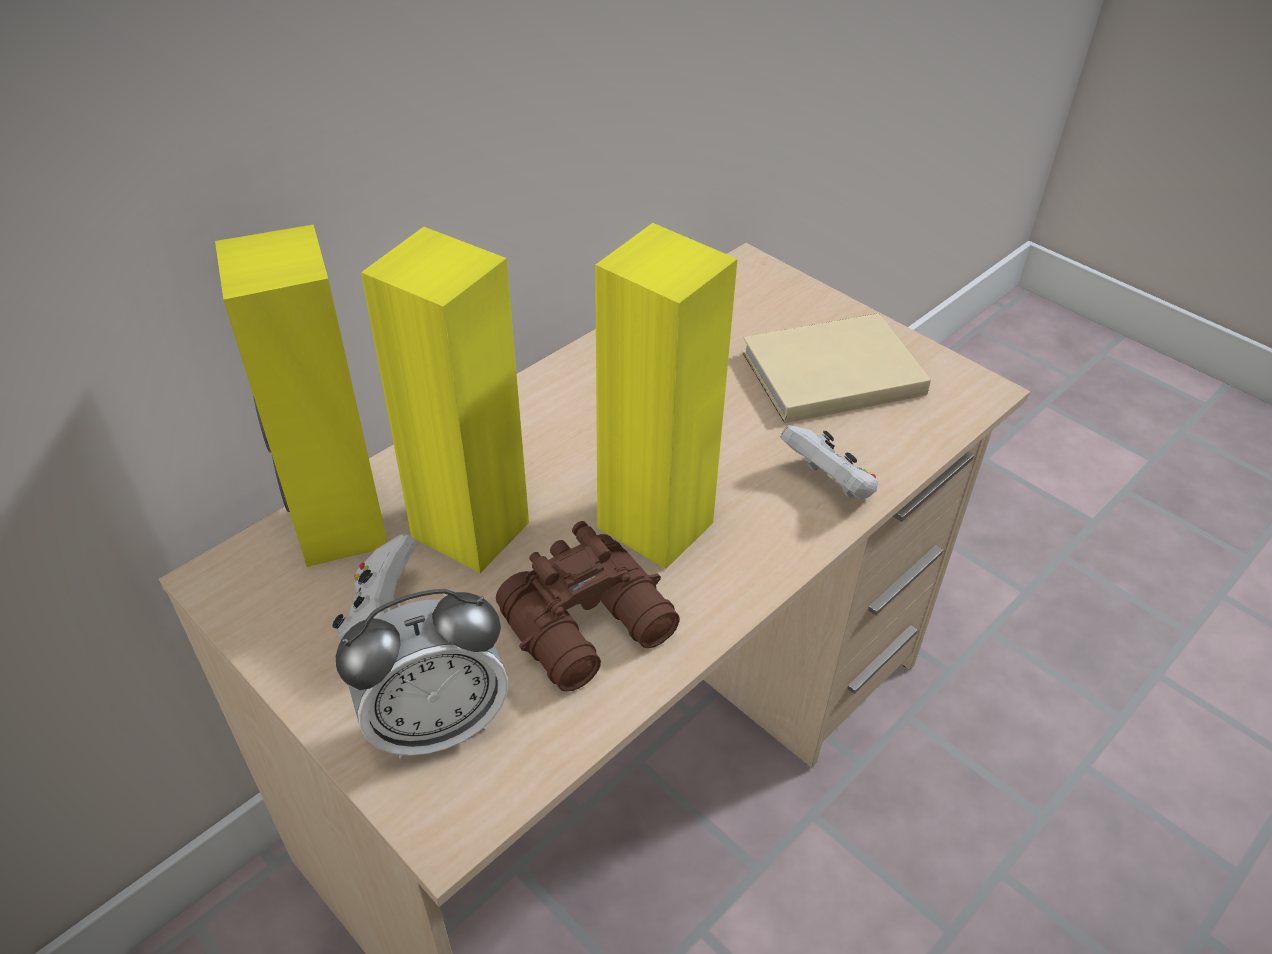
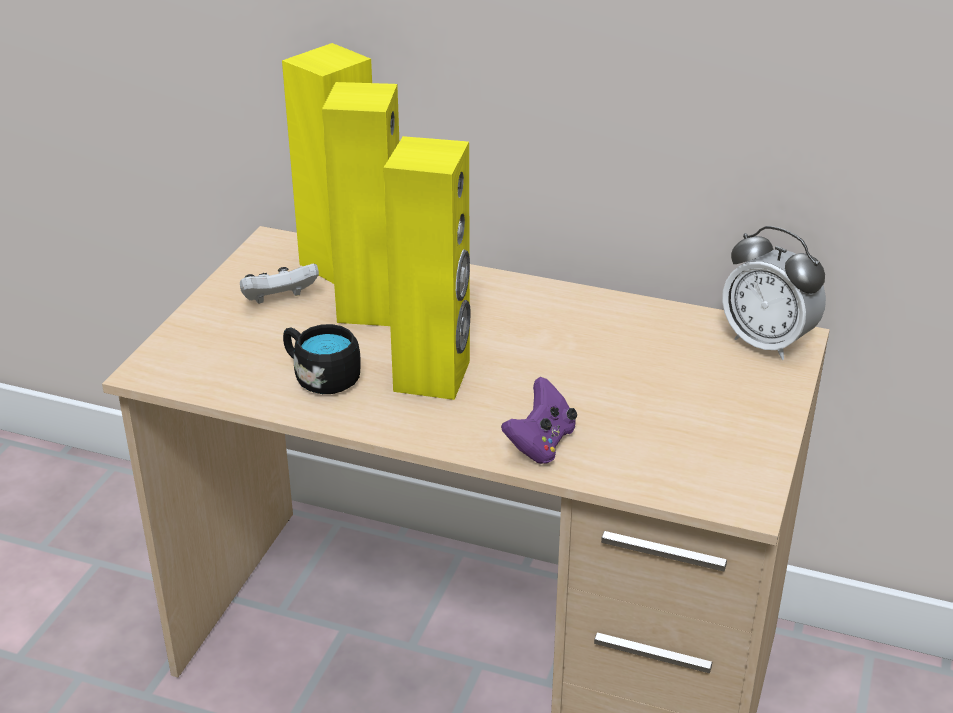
camera: 65 degrees right, 10 degrees down
alarm clock [336,589,508,759] -> alarm clock moved to [722,226,826,360]
brown binoculars [496,521,680,692] -> black mug [283,324,361,394]
beige book [742,313,931,423] -> none
white game controller [781,425,878,499] -> purple game controller [501,377,577,464]

